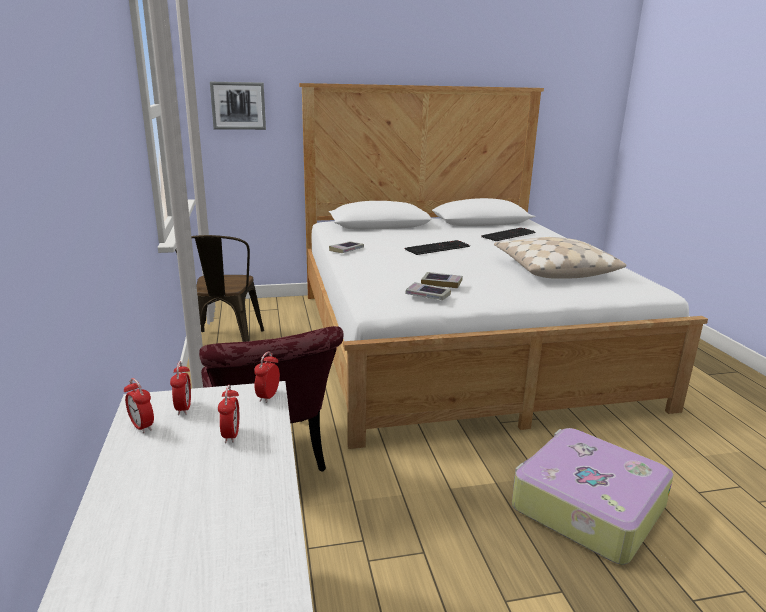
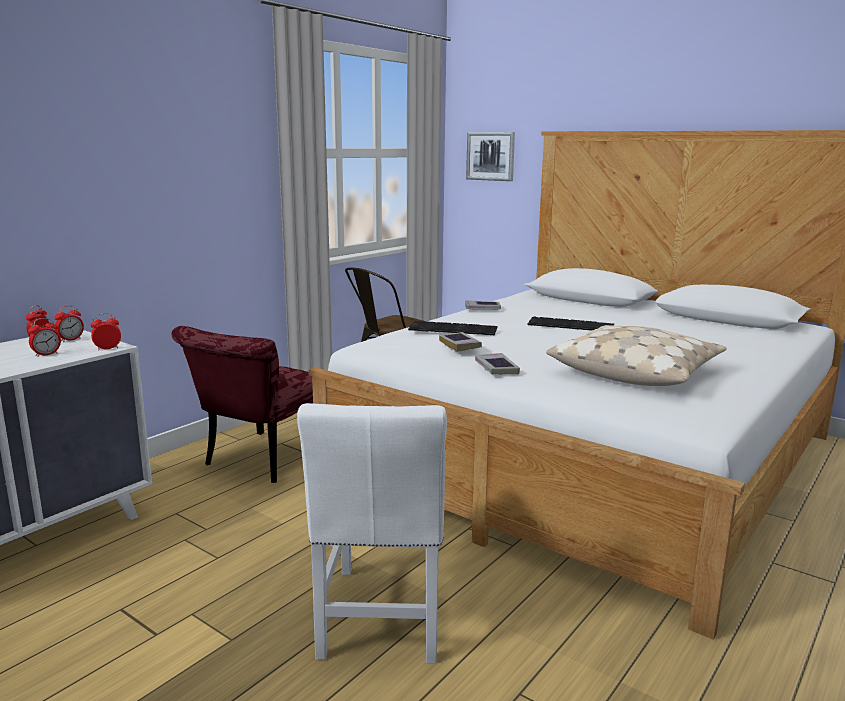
camera: 50 degrees right, 5 degrees down
book [405,282,451,300] -> book moved to [475,353,520,375]
keyboard [481,228,535,241] -> keyboard moved to [408,321,497,335]
suitcase [512,428,674,565] -> white chair [297,403,447,663]

